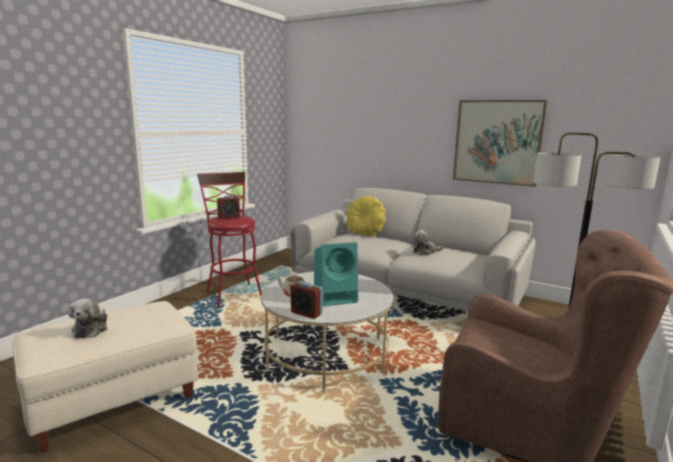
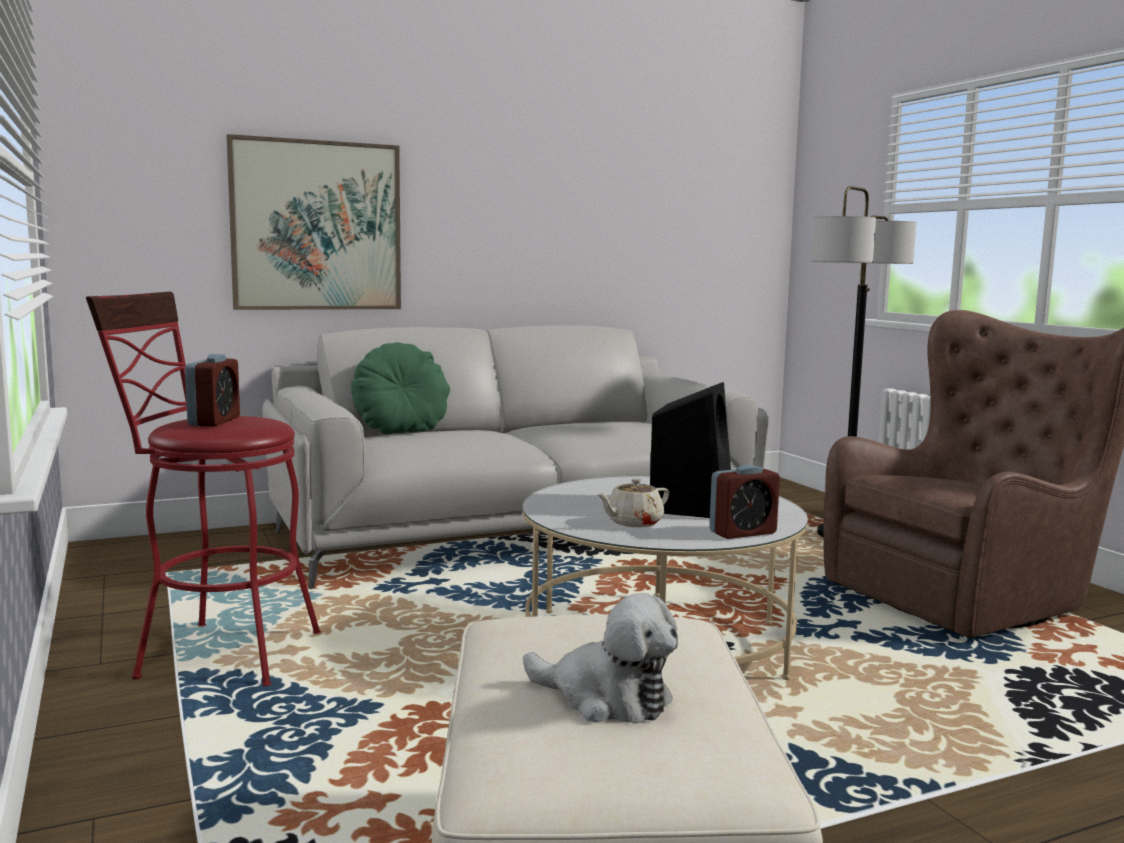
camera: 55 degrees left, 5 degrees down
turquoise speaker [314,242,358,306] -> black speaker [650,382,731,518]
yellow pillow [347,196,386,236] -> green pillow [351,342,450,434]
plush toy [413,230,444,255] -> none
picture [453,100,547,187] -> picture moved to [226,134,401,310]

